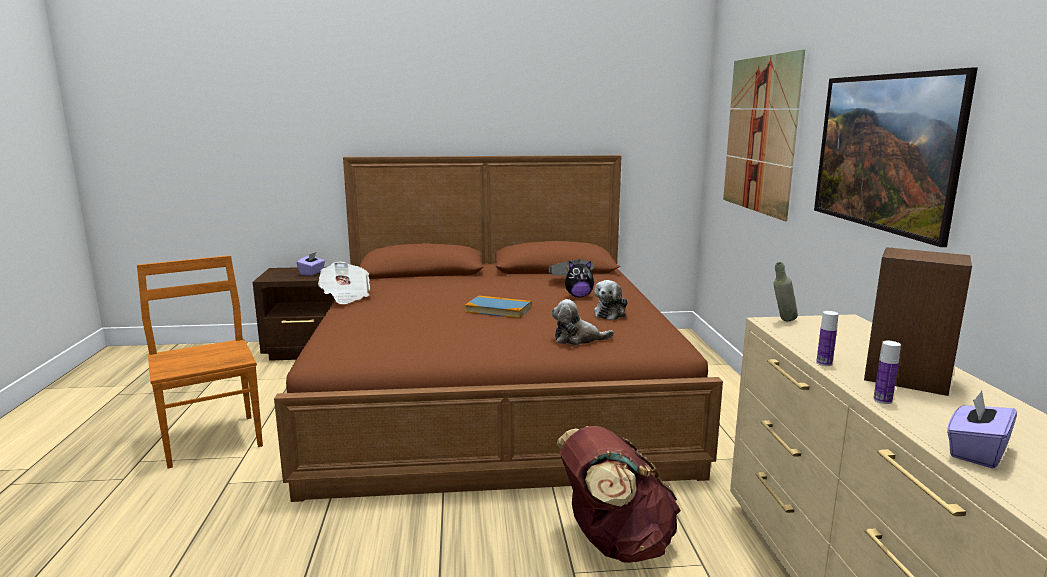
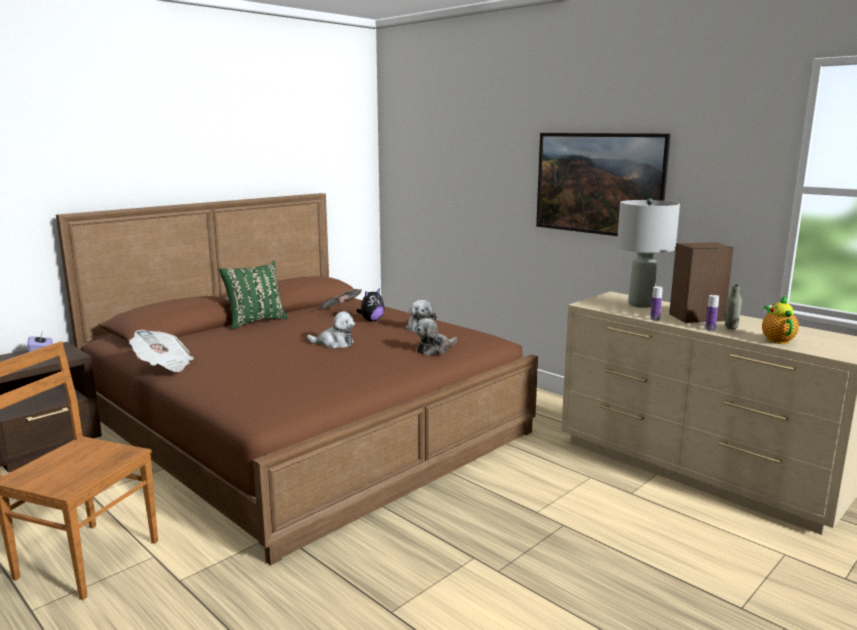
camera: 40 degrees left, 0 degrees up
book [465,296,532,318] -> plush toy [307,311,355,349]
brown backpack [557,426,681,563] -> none
picture [723,49,805,221] -> none
grey bottle [774,262,798,321] -> grey bottle moved to [725,284,742,329]
purple tissue box [947,390,1017,469] -> teapot [762,296,799,344]
none -> green pillow [219,261,288,329]
none -> grey table lamp [617,198,680,308]

